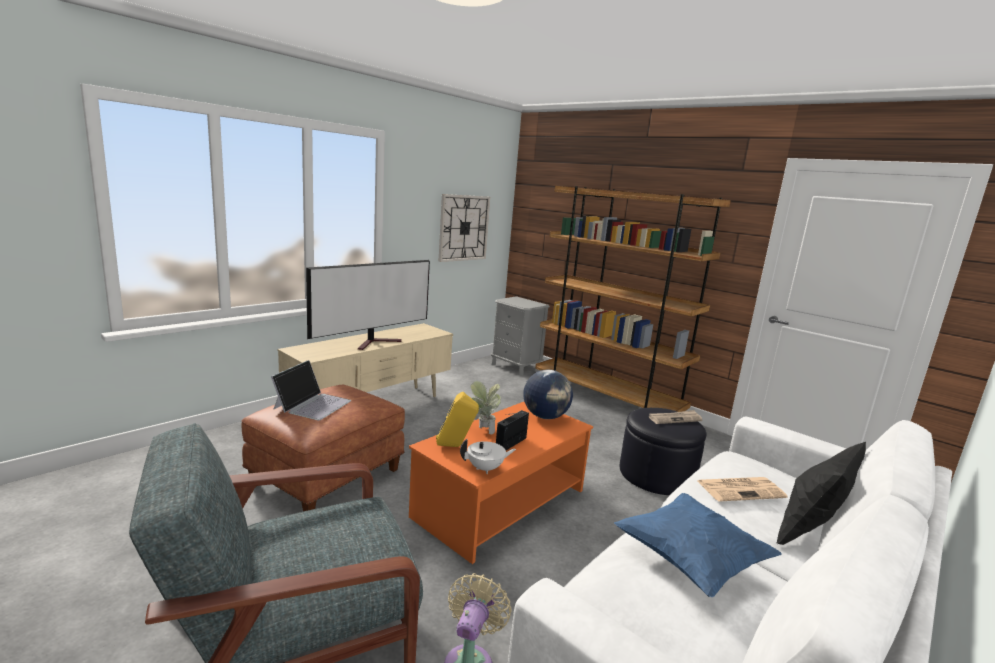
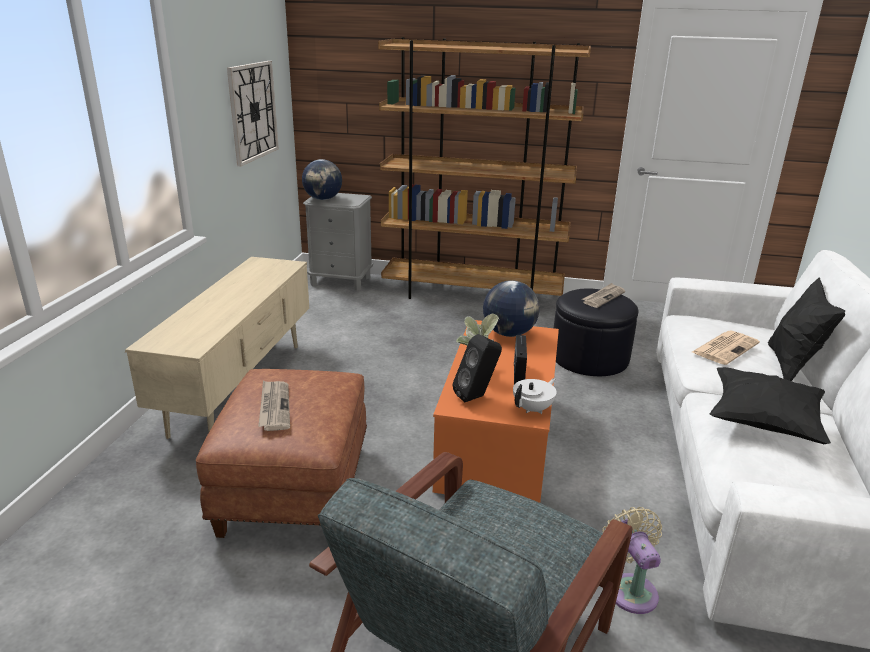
camera: 30 degrees left, 10 degrees up
laptop [271,360,351,420] -> newspaper [258,381,290,431]
television [306,260,430,350] -> none
yellow speaker [436,392,479,447] -> black speaker [452,334,502,403]
blue pillow [614,493,782,597] -> black pillow [710,367,831,444]
none -> globe [302,159,342,200]

